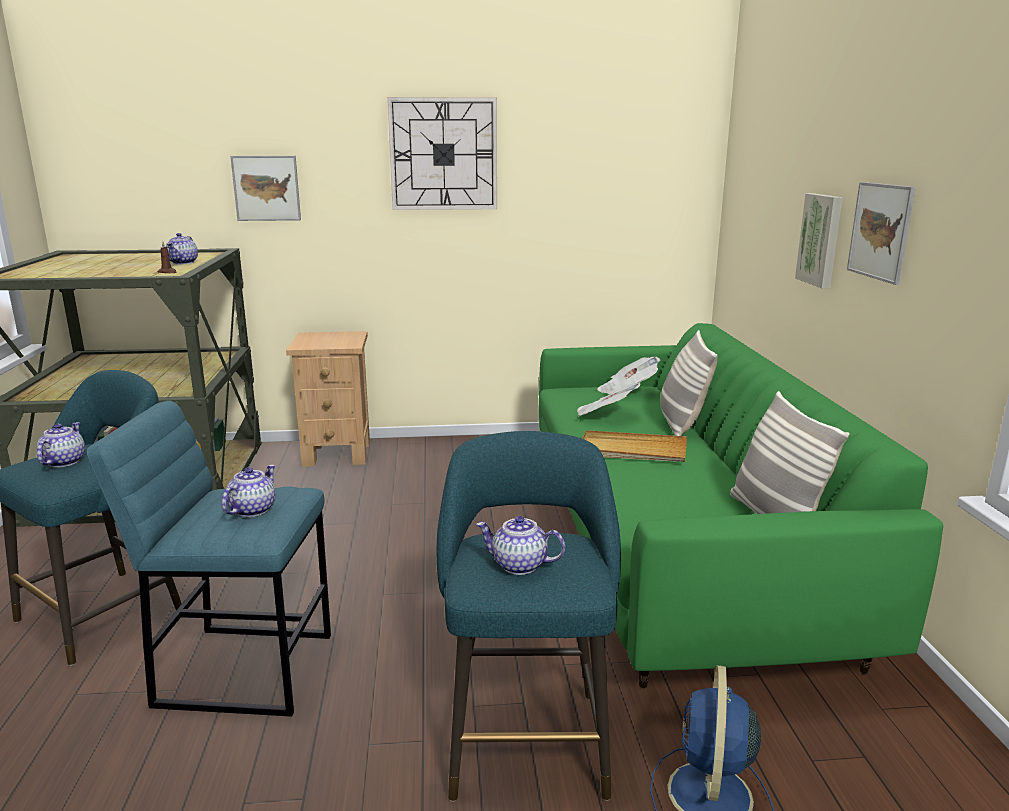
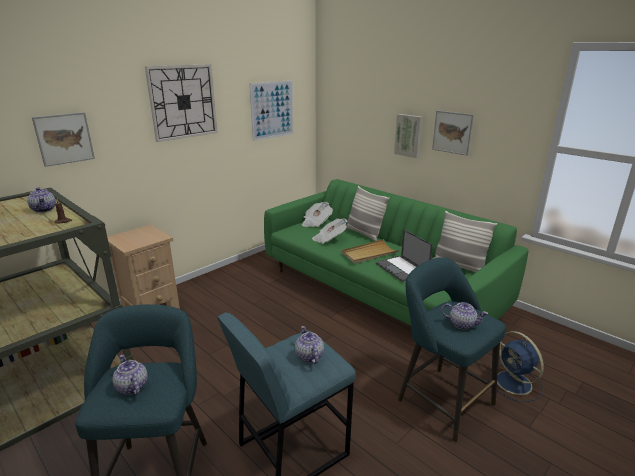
camera: 40 degrees left, 5 degrees up
teapot [476,516,565,575] -> teapot turned 135 degrees counterclockwise [441,302,488,330]
none -> picture [249,80,294,141]
none -> laptop [376,229,433,282]

